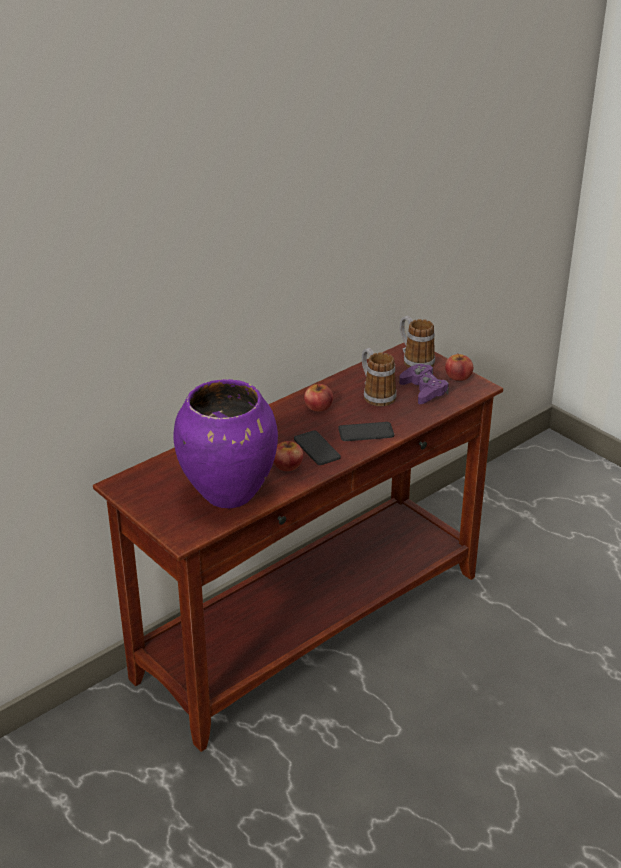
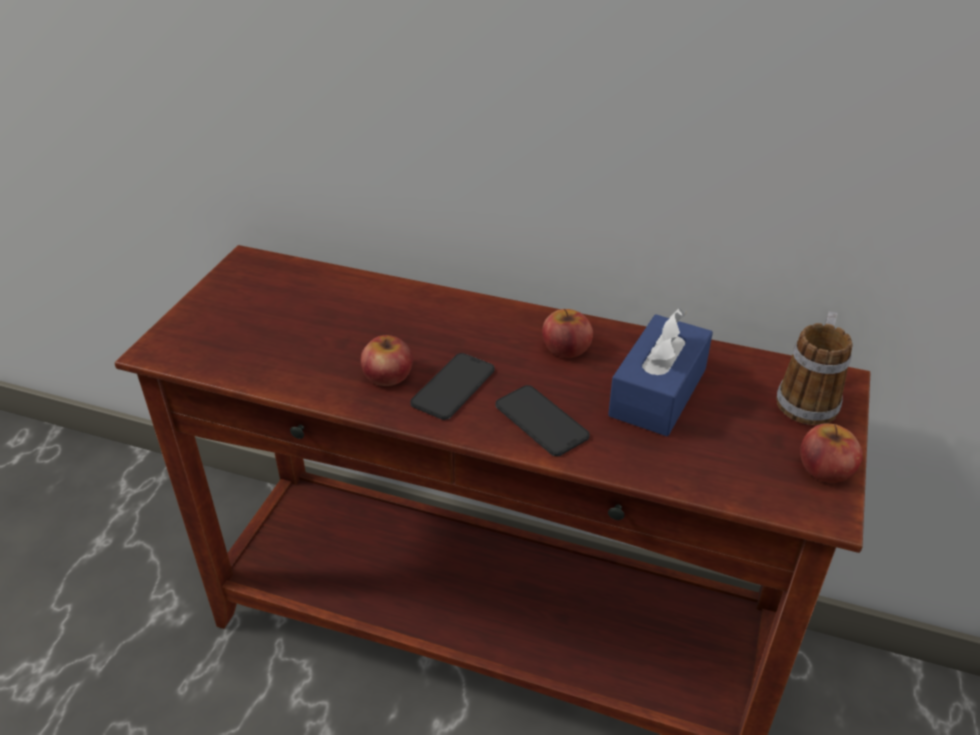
camera: 60 degrees right, 5 degrees up
purple vase [173,379,278,508] -> none
mug [362,348,397,406] -> blue tissue box [608,308,713,436]
purple game controller [399,364,449,404] -> none

